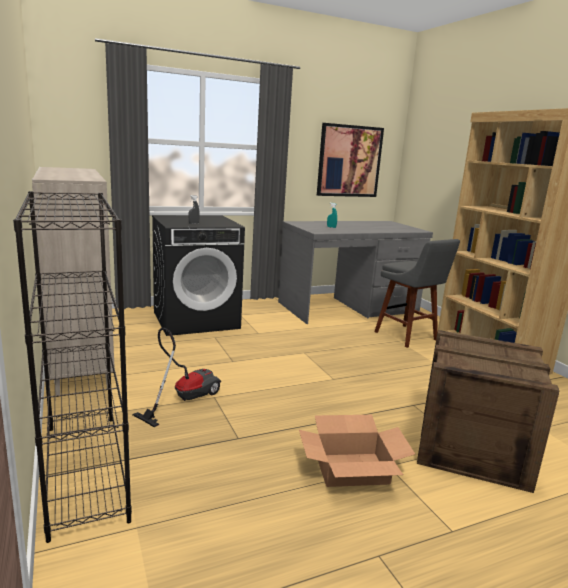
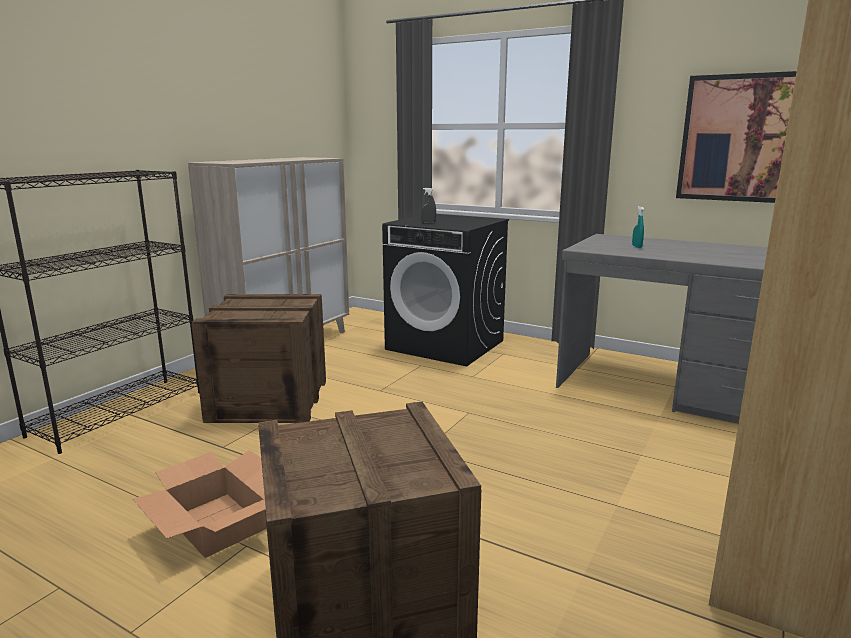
camera: 55 degrees right, 0 degrees up
vacuum cleaner [133,328,221,428] -> crate [191,294,326,423]
grey stool [374,239,460,348] -> none

